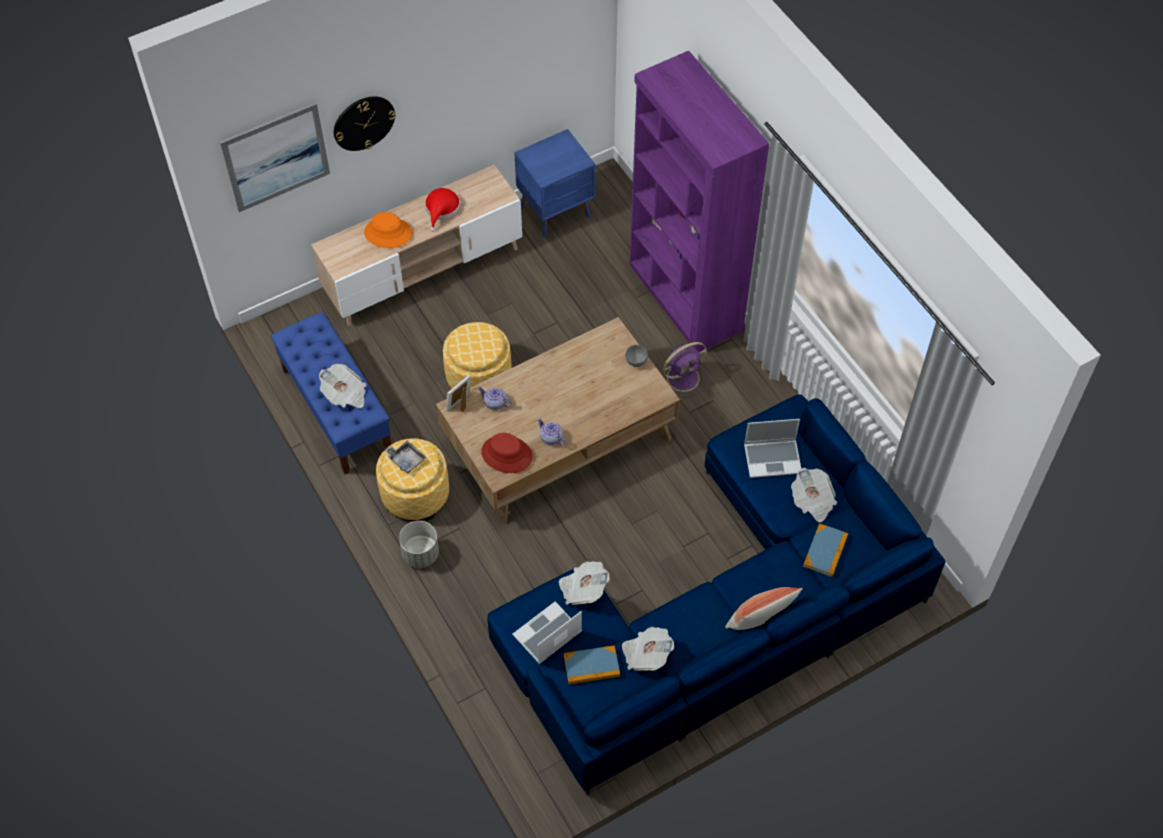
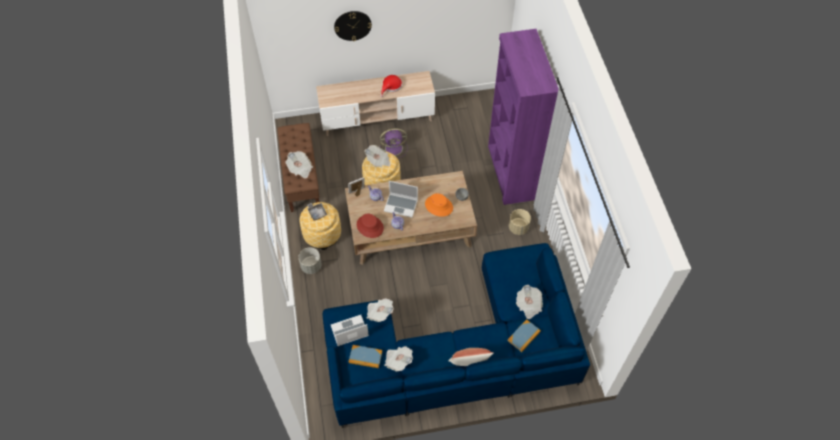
camera: 20 degrees right, 0 degrees up
picture [220,102,330,212] -> none
blue bench [271,312,391,474] -> brown bench [277,123,320,212]
orange hat [364,212,412,248] -> orange hat moved to [425,193,453,217]
blue nightstand [515,129,595,237] -> none
purple fan [663,342,708,398] -> purple fan moved to [380,129,408,158]
laptop [744,419,801,478] -> laptop moved to [384,181,418,218]
none -> newspaper [365,145,390,167]
none -> beige planter [509,209,531,235]

